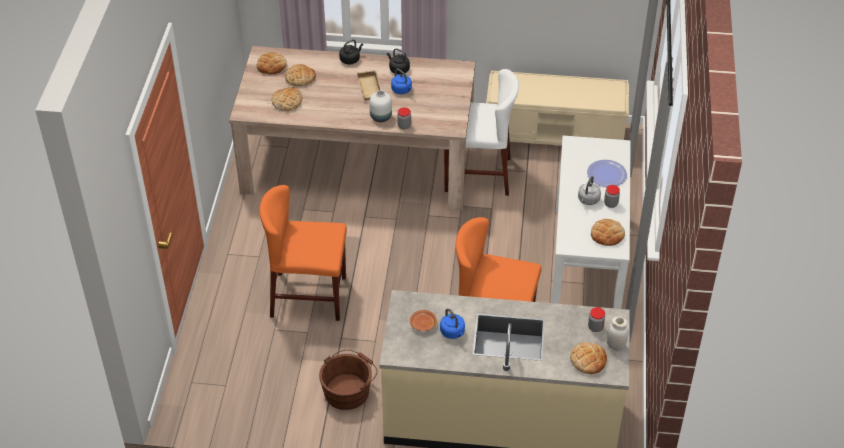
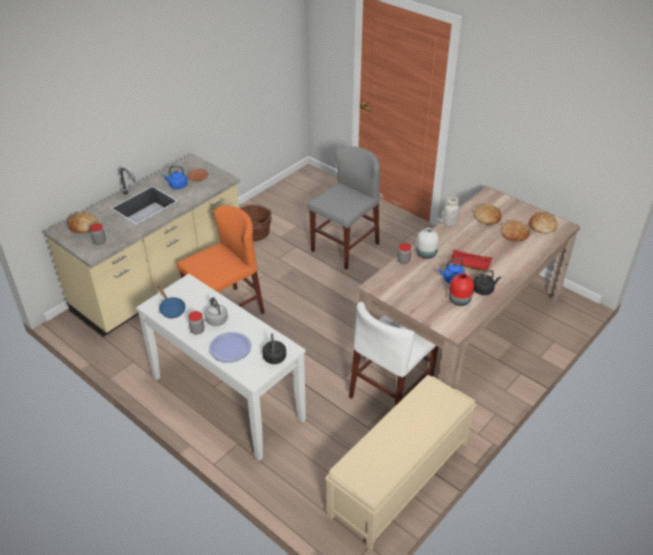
camera: 125 degrees right, 5 degrees down
orange chair [259,185,347,321] -> grey chair [308,147,380,270]
black kettle [339,39,363,64] -> black kettle moved to [262,334,286,364]
beige tray [356,70,382,101] -> red tray [449,249,492,272]
bread [591,219,625,246] -> blue frying pan [158,286,186,318]
white jar [607,316,629,351] -> white jar moved to [443,197,460,226]
none -> red vase [449,273,474,306]

